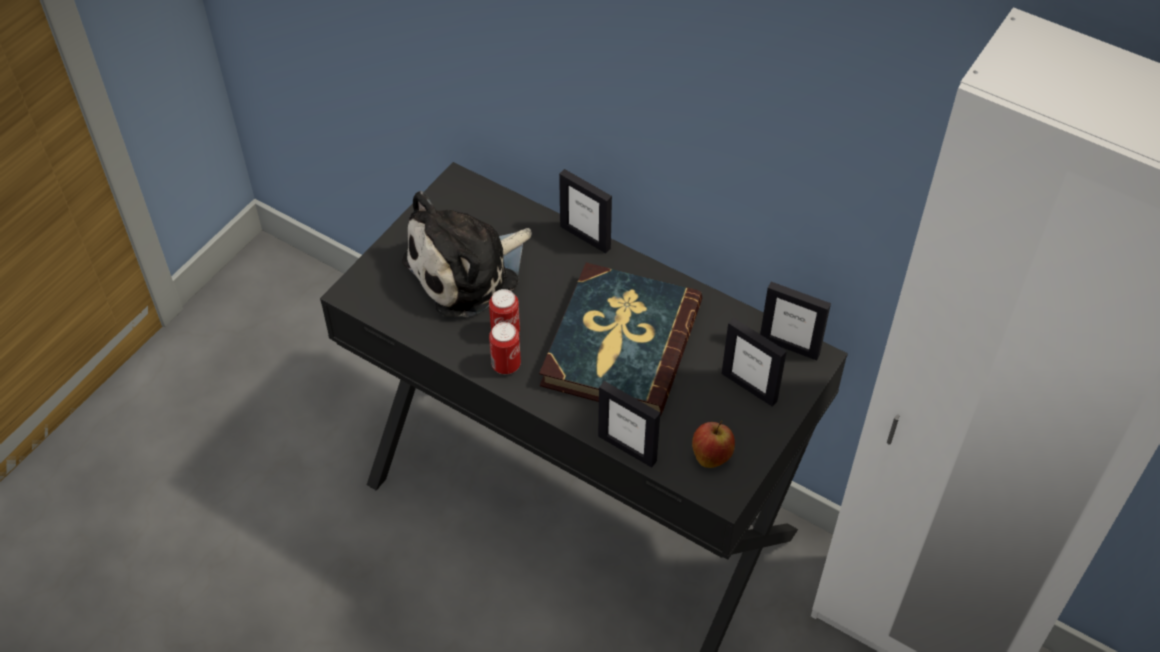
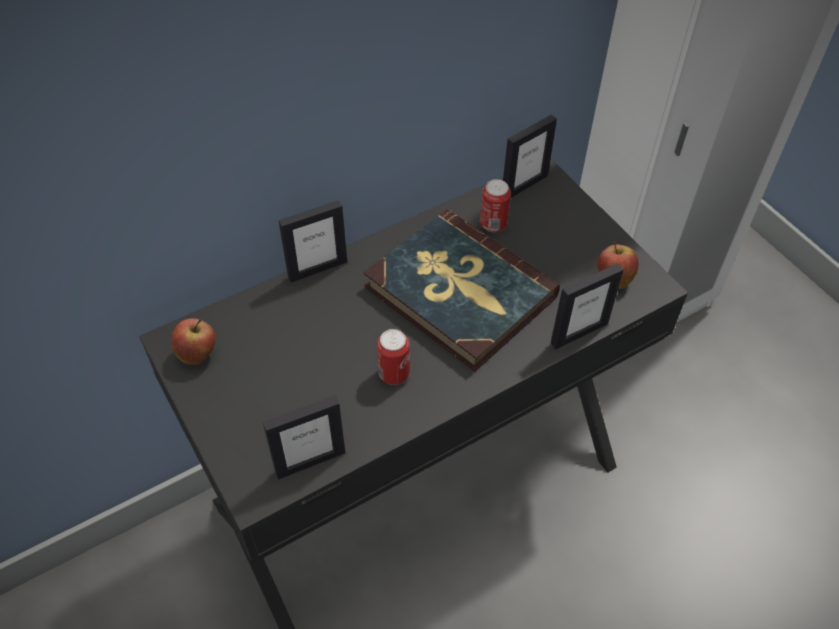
camera: 65 degrees left, 0 degrees up
plush toy [402,191,532,317] -> none
can [489,322,521,374] -> can moved to [480,179,511,232]
picture frame [722,318,787,407] -> picture frame moved to [263,395,345,479]
none -> apple [171,318,216,365]

